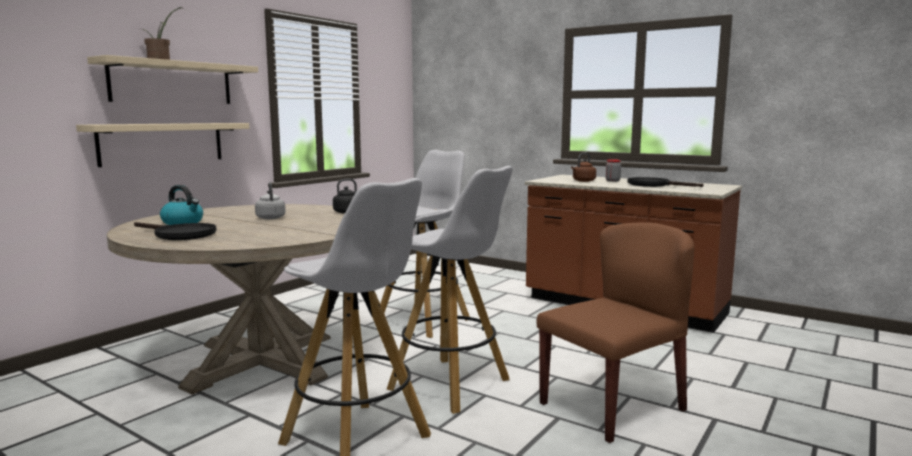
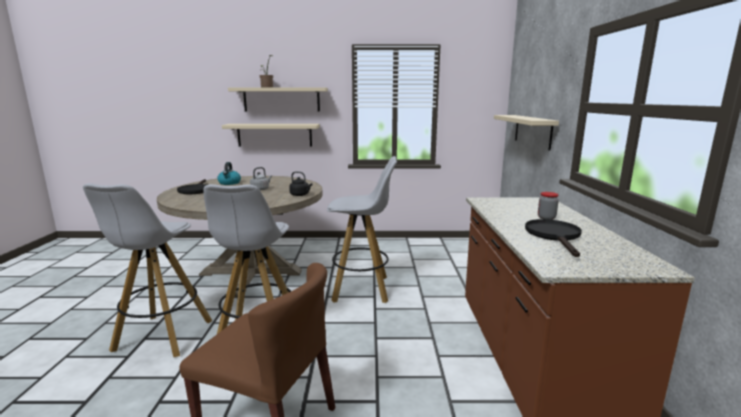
camera: 55 degrees right, 5 degrees up
brown kettle [571,153,596,182] -> none
none -> beige shelf [494,115,559,151]

